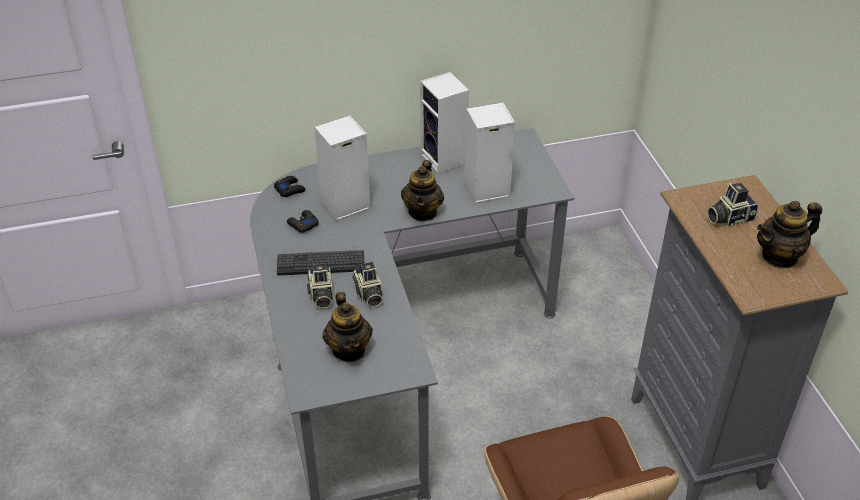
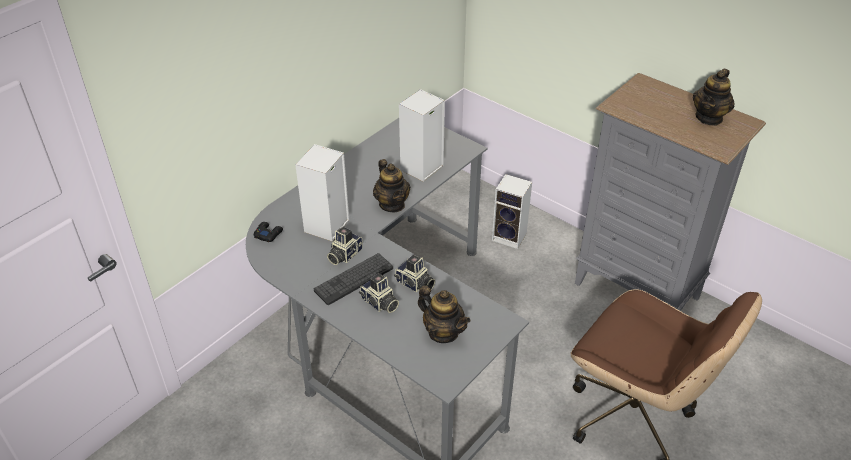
camera: 35 degrees left, 0 degrees up
black game controller [287,210,319,233] -> none
speaker [420,72,469,174] -> speaker moved to [492,174,532,249]
camera [707,183,759,227] -> camera moved to [327,227,363,265]

